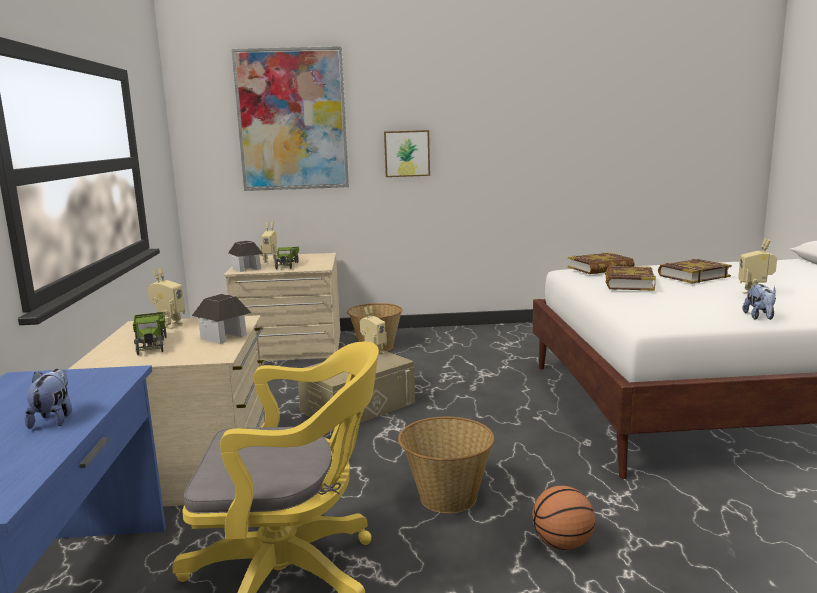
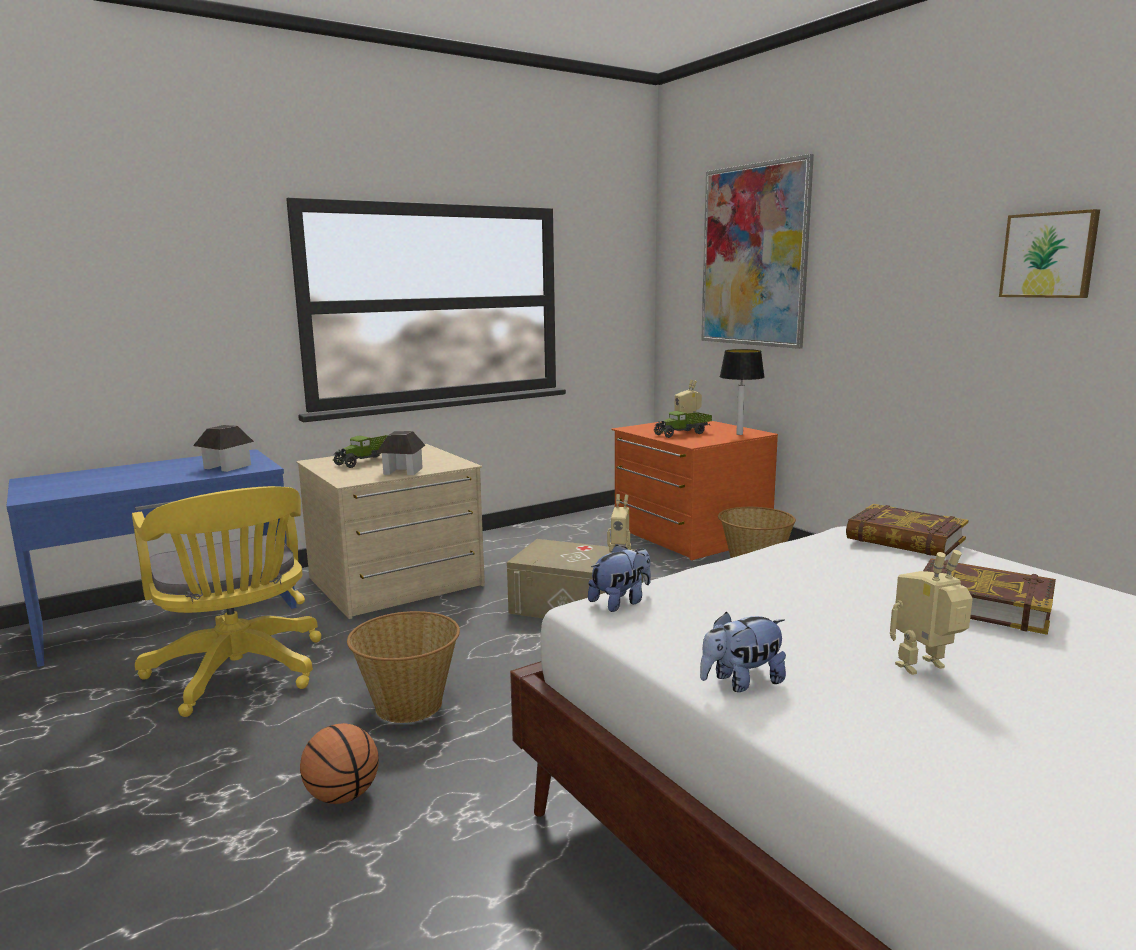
camera: 60 degrees right, 0 degrees up
plush toy [24,369,72,429] -> plush toy moved to [588,544,651,612]
toy robot [148,267,185,329] -> none
beige dresser [224,253,340,361] -> orange dresser [611,417,778,560]
toy house [228,241,263,272] -> toy house moved to [193,425,254,472]
picture [384,130,430,177] -> picture moved to [999,209,1100,298]
book [605,266,656,291] -> none
none -> table lamp [720,349,765,435]

